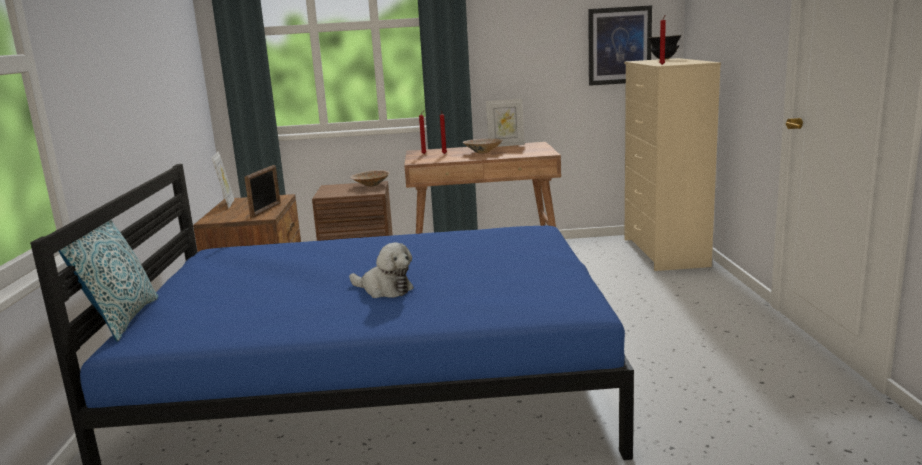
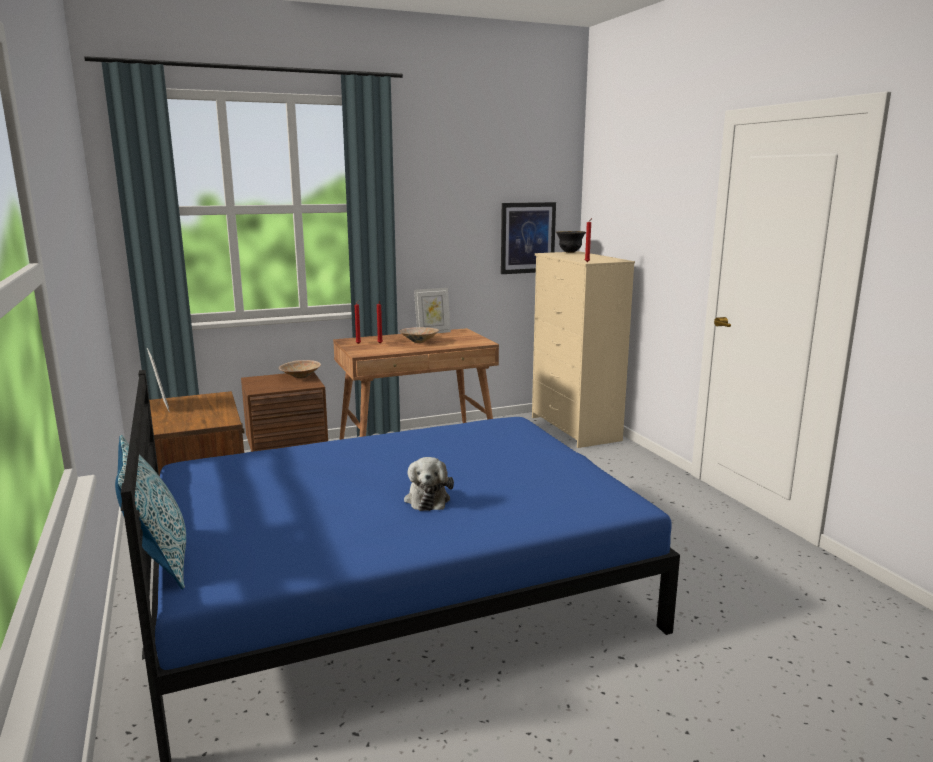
camera: 20 degrees left, 0 degrees up
picture frame [244,165,281,218] -> none
plush toy [349,242,414,298] -> plush toy turned 75 degrees clockwise [404,457,454,511]

